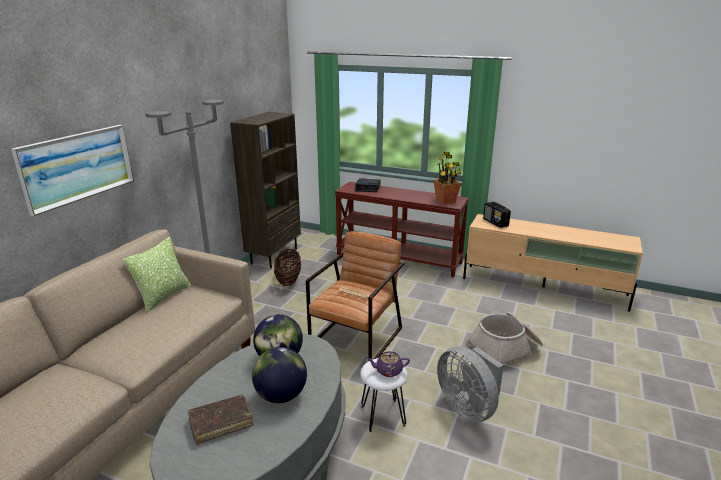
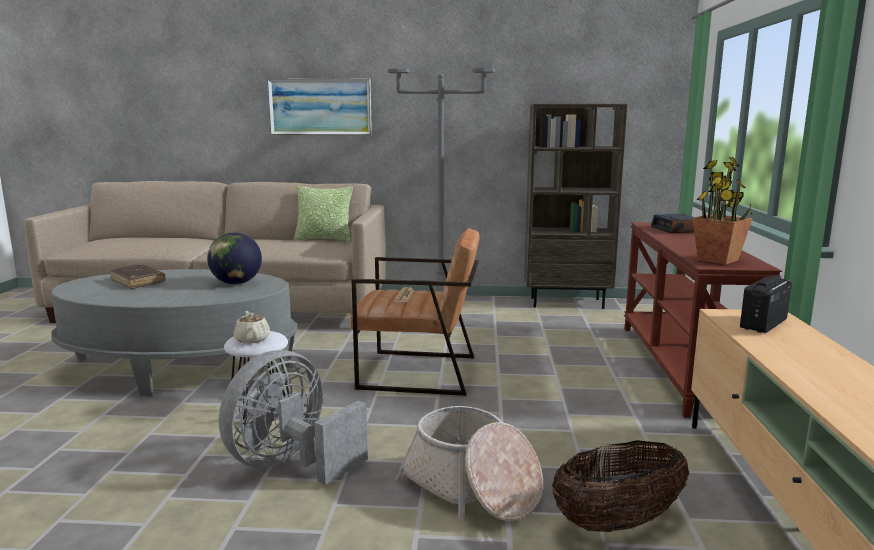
camera: 70 degrees right, 10 degrees down
globe [252,347,307,403] -> none
basket [274,249,301,286] -> basket moved to [552,440,689,532]
purple teapot [366,351,410,377] -> beige teapot [233,311,270,344]

